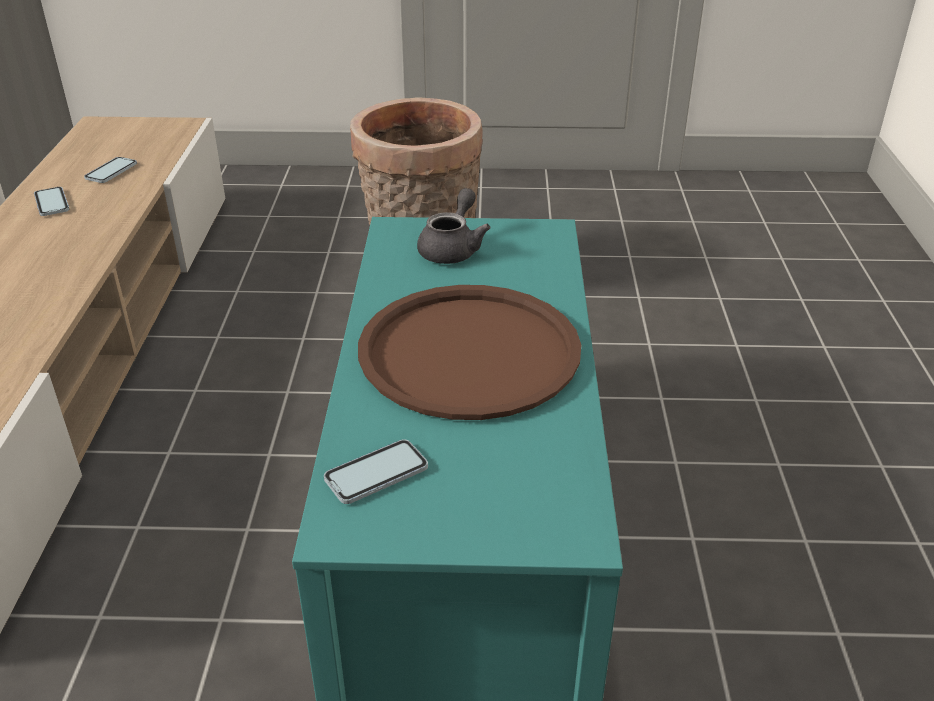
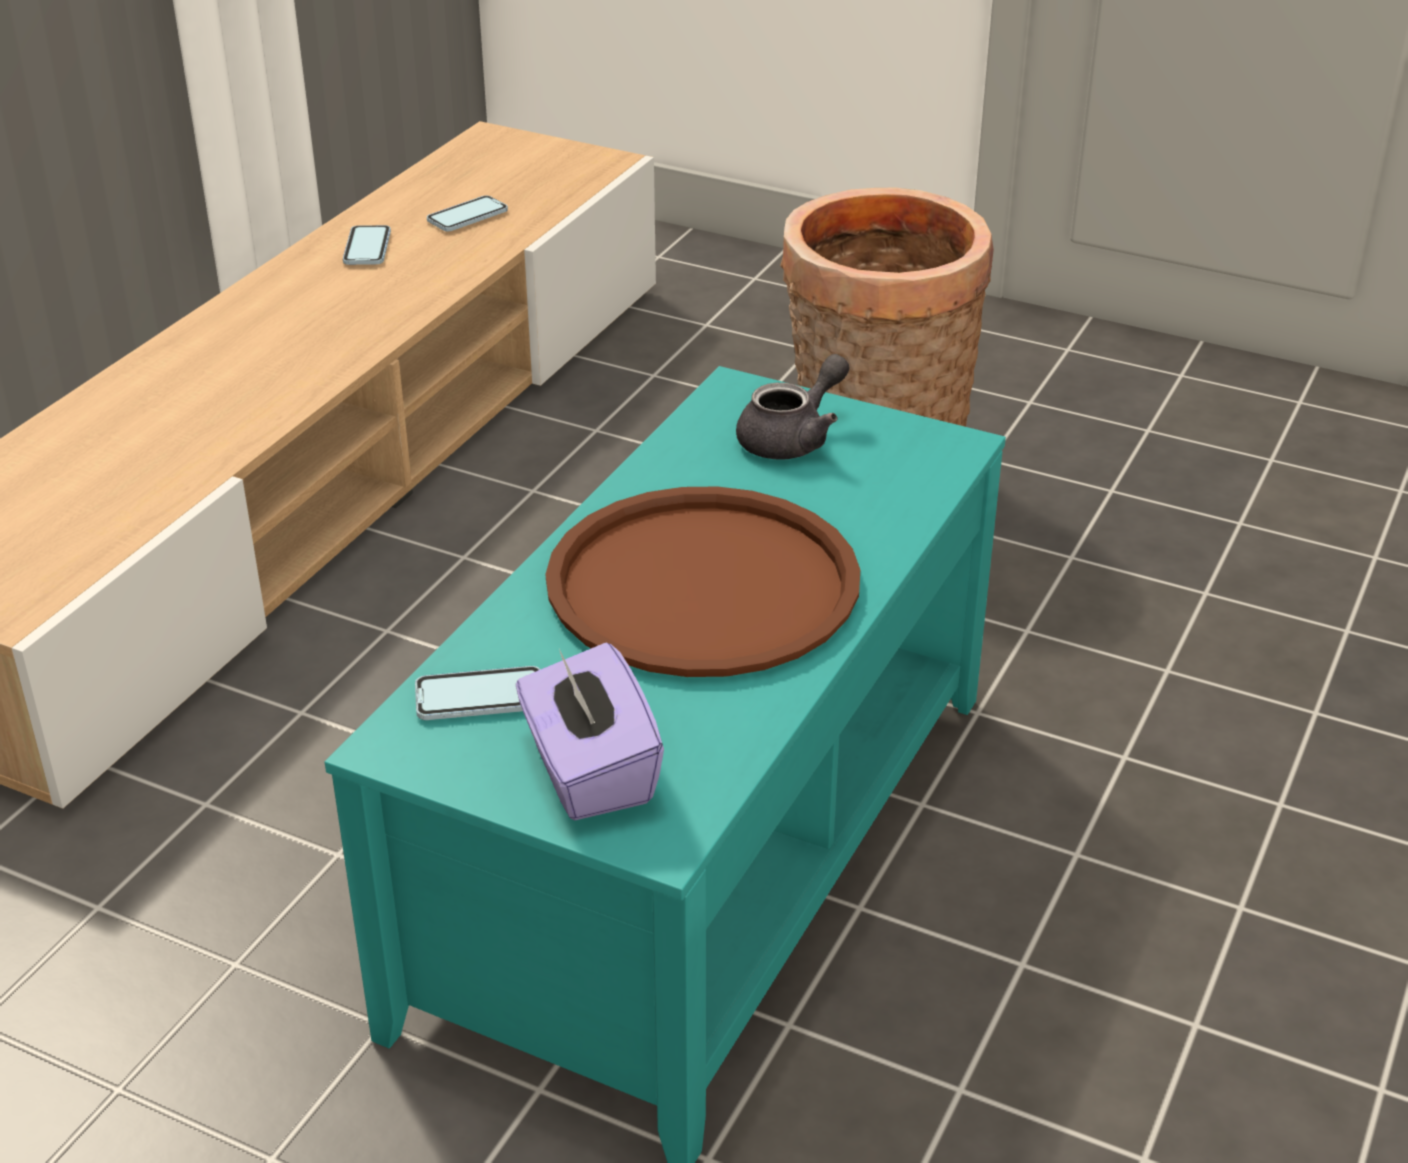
camera: 25 degrees right, 0 degrees up
none -> purple tissue box [516,643,664,820]

